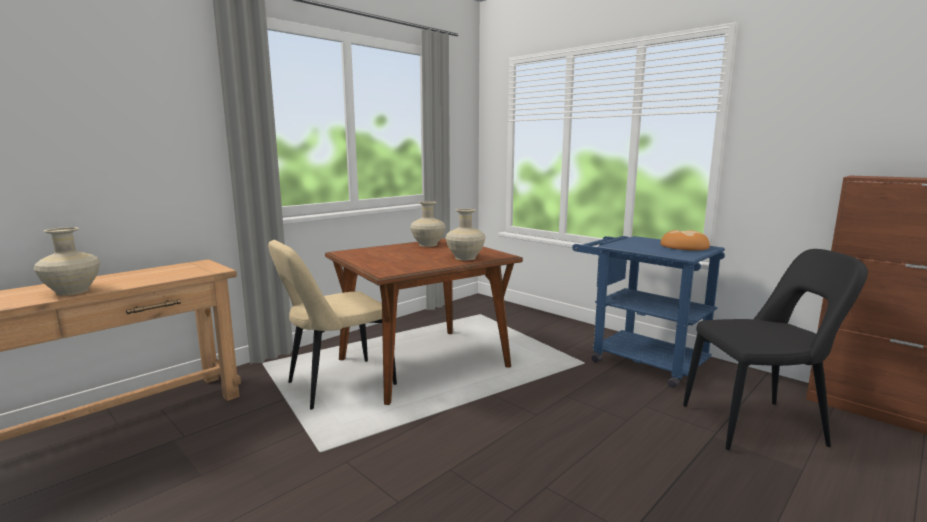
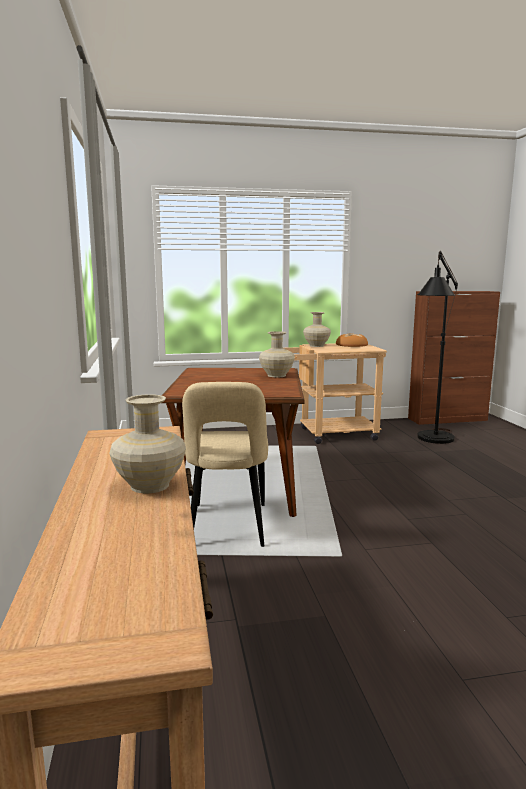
camera: 55 degrees left, 0 degrees up
beige vase [410,201,445,247] -> beige vase moved to [303,312,331,347]
blue cart [572,236,725,388] -> beige cart [284,343,387,444]
black chair [683,249,868,450] -> black floor lamp [417,251,458,444]

